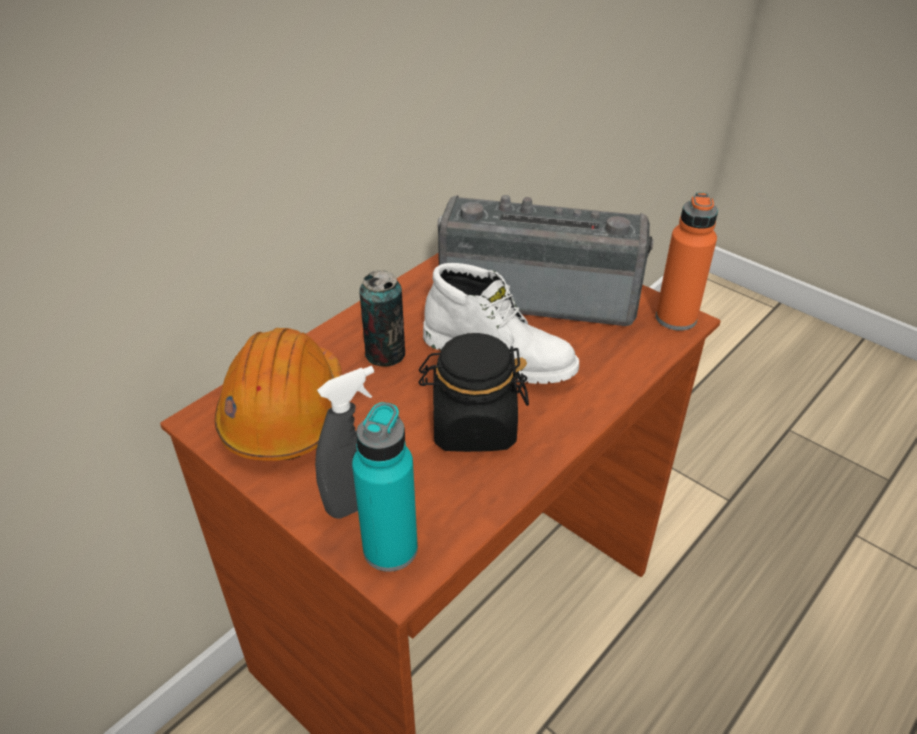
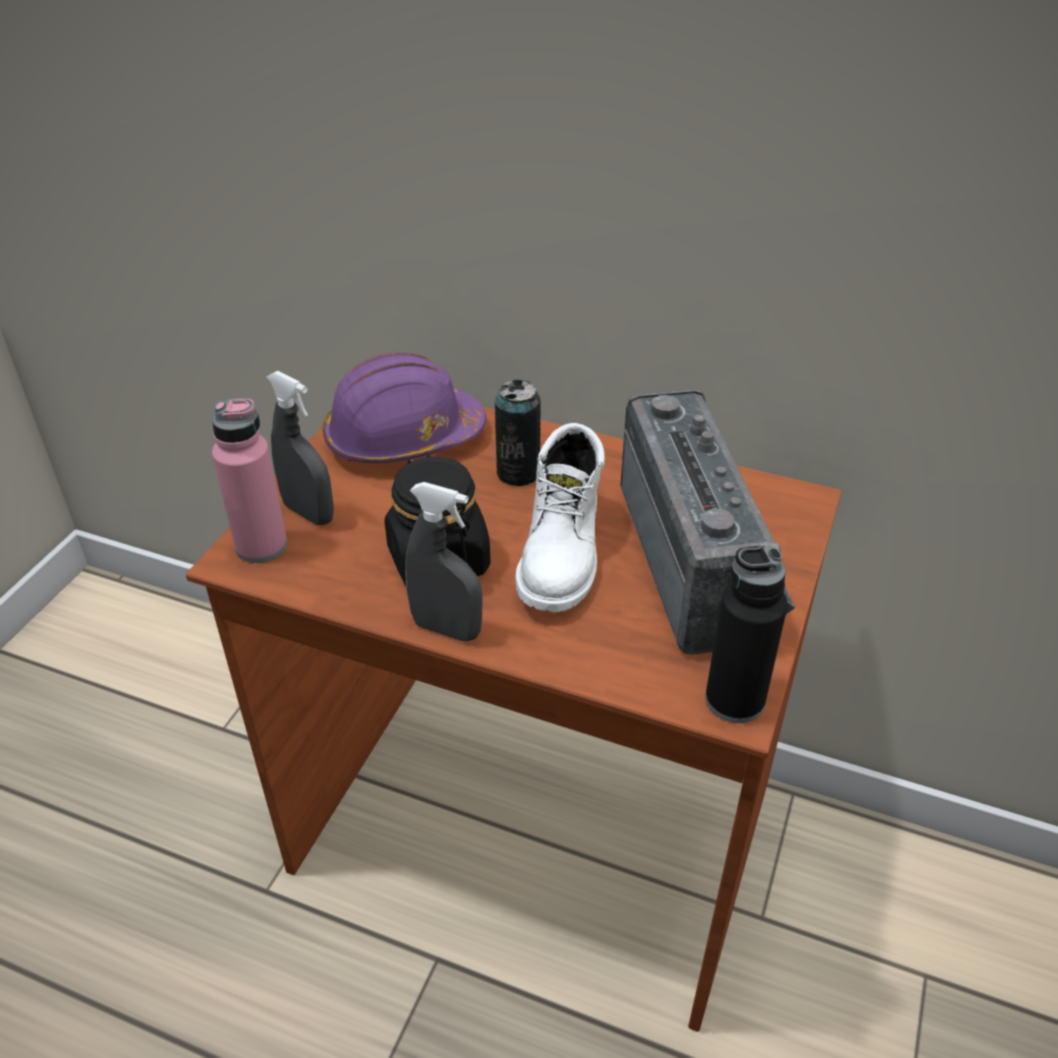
camera: 70 degrees right, 0 degrees up
orange hard hat [214,328,342,461] -> purple hard hat [323,352,486,463]
turquoise bottle [352,402,418,572] -> pink bottle [212,399,287,563]
orange bottle [656,192,718,331] -> black bottle [705,546,788,723]
none -> grey spray bottle [405,482,482,642]

